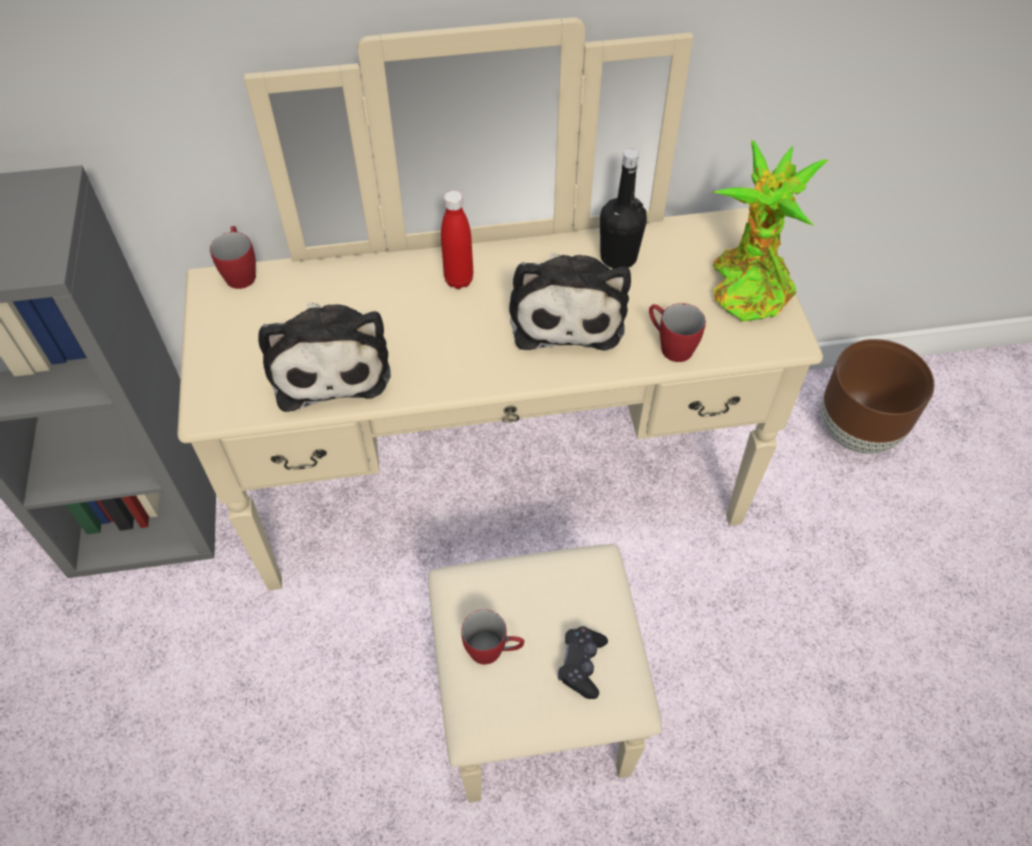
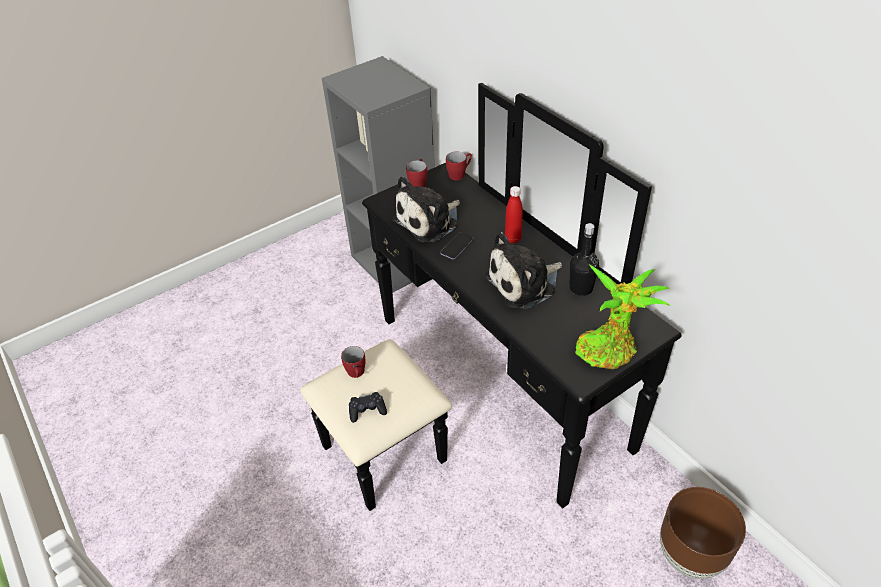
camera: 65 degrees right, 10 degrees down
beige dresser [177,17,823,803] -> black dresser [300,83,682,511]
red mug [649,303,706,362] -> red mug moved to [406,159,427,187]
none -> phone [440,233,474,260]

